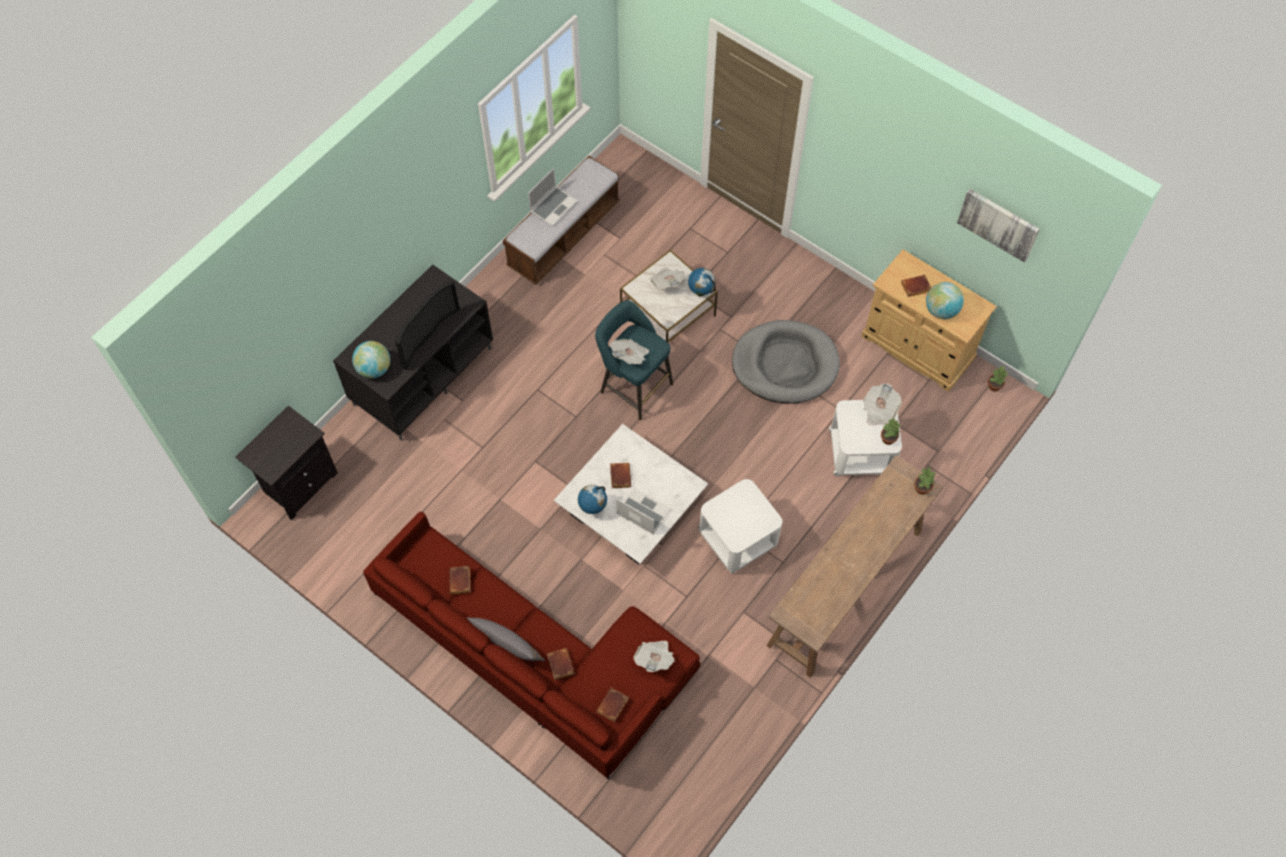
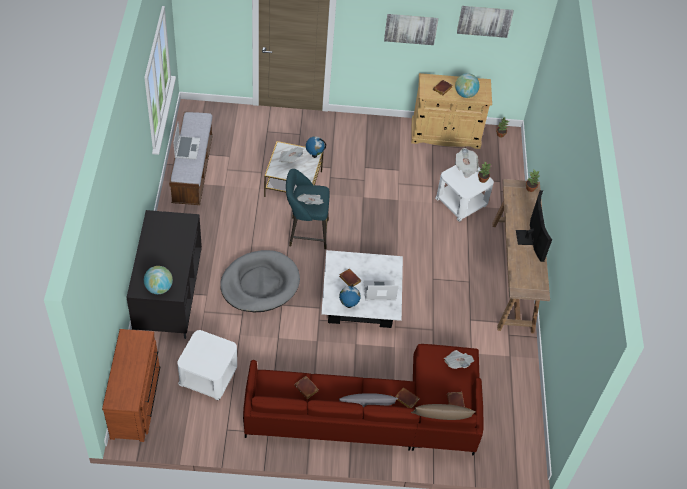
camera: 40 degrees left, 10 degrees down
black nightstand [235,406,338,520] -> brown dresser [102,329,160,442]
television [395,280,460,370] -> television moved to [516,190,552,262]
white side table [698,479,783,573] -> white side table moved to [177,330,237,400]
grey dog bed [732,320,840,404] -> grey dog bed moved to [220,250,300,312]
none -> picture [384,14,438,45]
none -> brown pillow [411,404,476,420]

